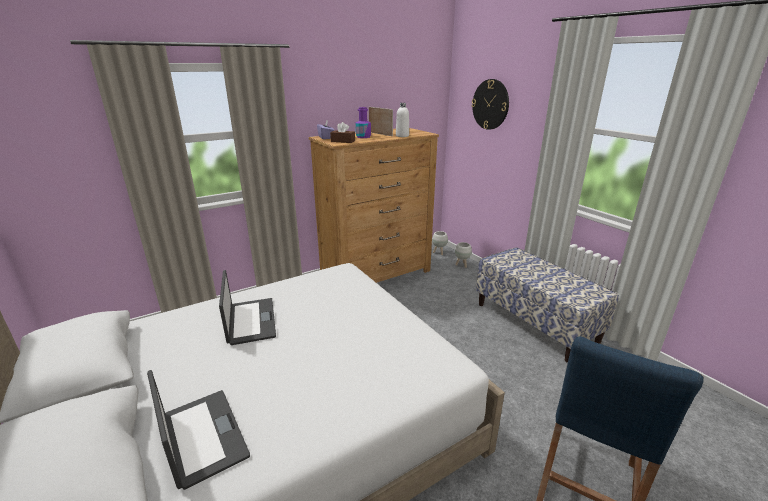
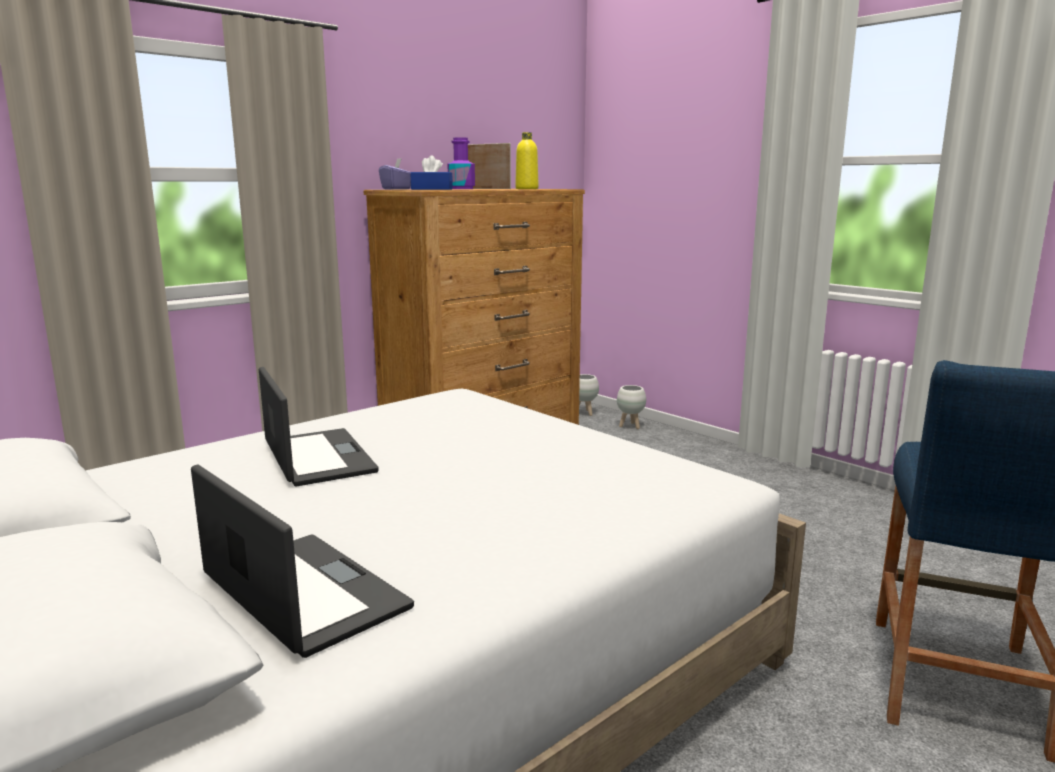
camera: 10 degrees left, 10 degrees down
brown tissue box [330,122,355,143] -> blue tissue box [411,155,453,190]
white bottle [396,103,409,137] -> yellow bottle [515,132,538,189]
wall clock [472,79,509,130] -> none
bench [476,247,619,363] -> none

